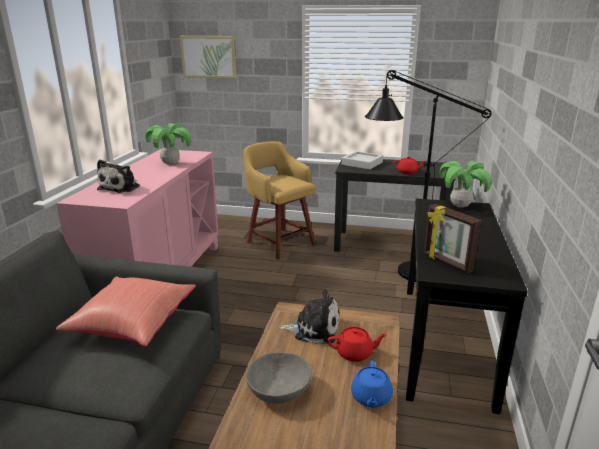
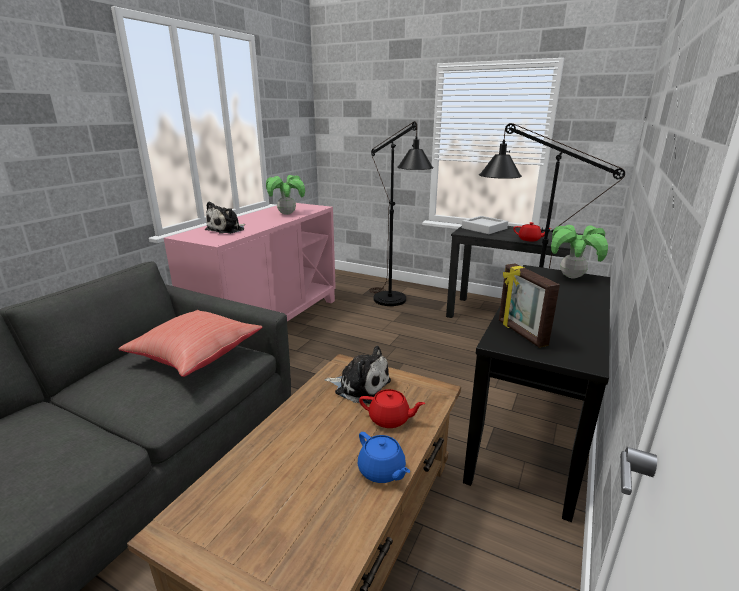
camera: 15 degrees right, 0 degrees up
picture [180,36,236,78] -> none
yellow stool [243,141,316,260] -> black floor lamp [369,121,434,306]
grey bowl [245,352,311,404] -> none
blue teapot [351,361,393,408] -> blue teapot turned 60 degrees counterclockwise [358,432,410,483]

